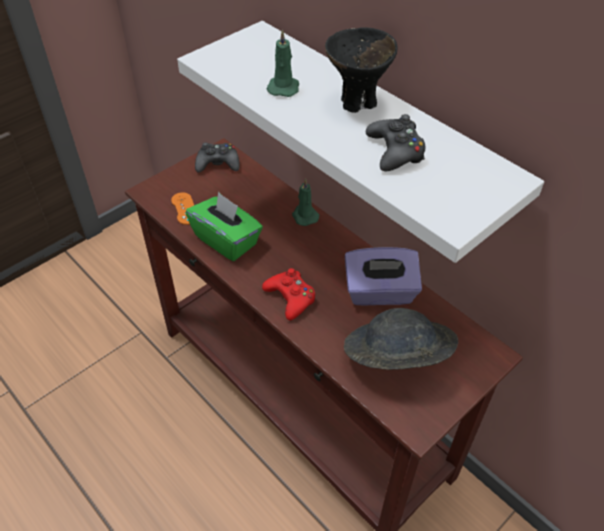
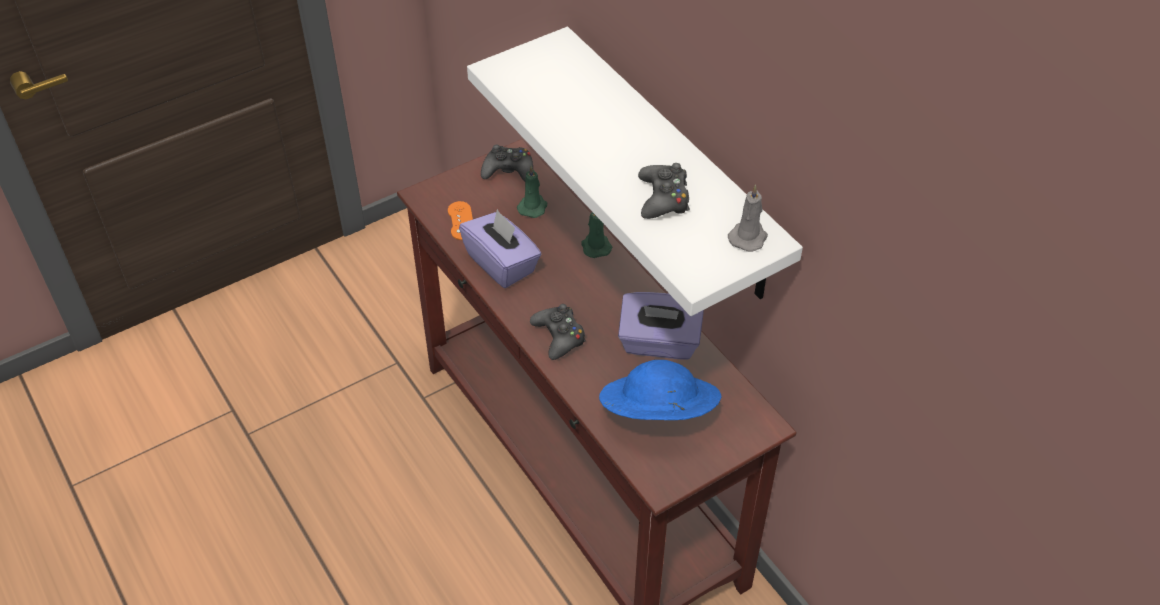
camera: 10 degrees right, 0 degrees up
green tissue box [186,191,263,261] -> purple tissue box [459,209,541,288]
red game controller [262,268,316,321] -> black game controller [530,304,586,360]
green candle [266,29,299,97] -> green candle moved to [517,166,547,218]
black bowl [325,28,398,113] -> none
grey hat [344,308,458,370] -> blue hat [599,360,722,420]
none -> grey candle [728,185,768,252]

